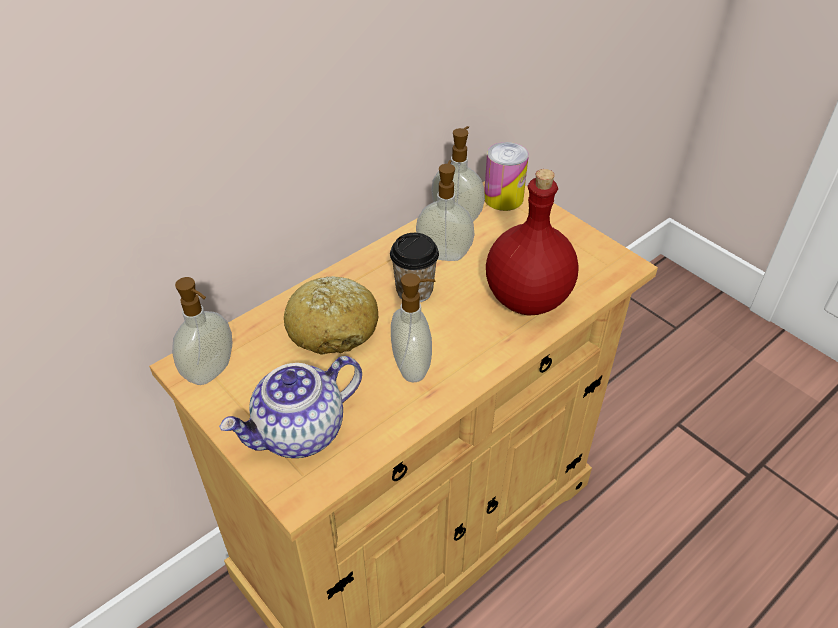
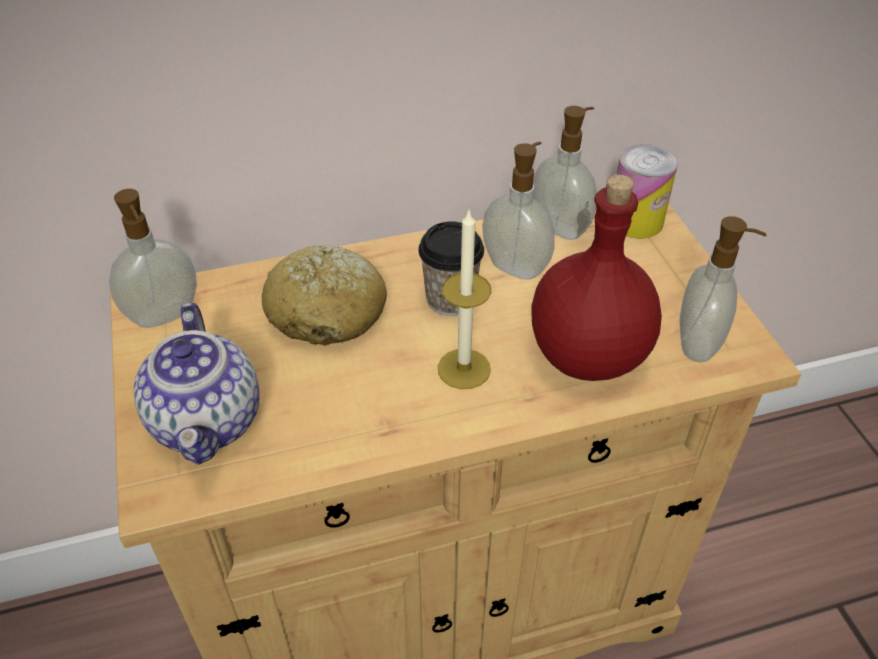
camera: 25 degrees right, 0 degrees up
teapot [219,356,362,458] -> teapot turned 90 degrees counterclockwise [134,302,260,465]
soap dispenser [391,273,435,382] -> soap dispenser moved to [680,216,766,362]
none -> candle [438,208,492,389]

